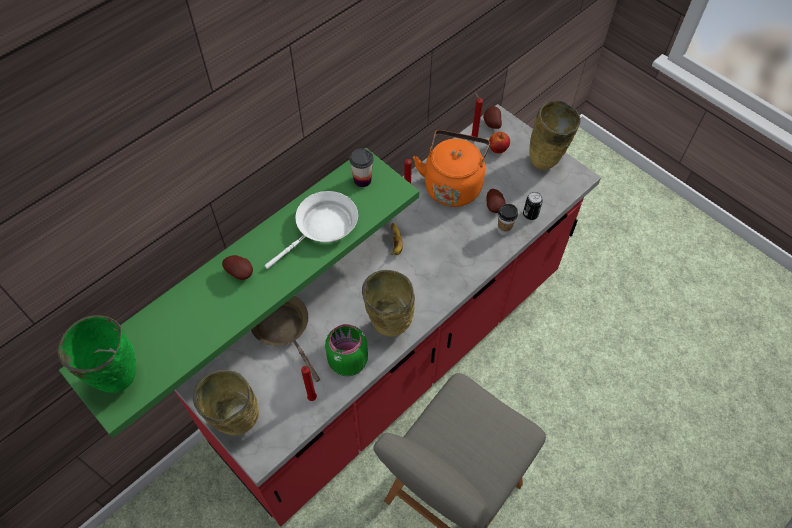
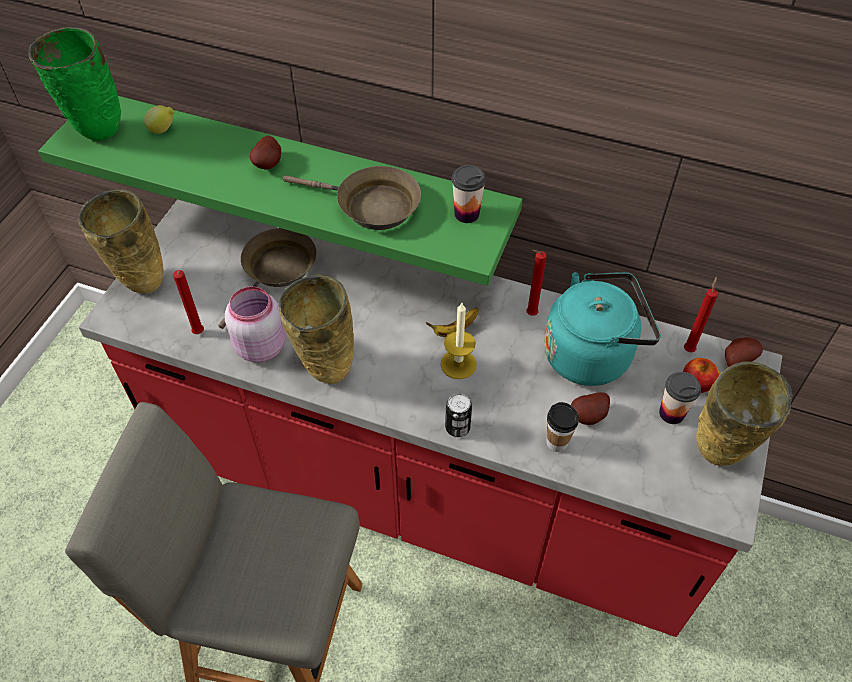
camera: 65 degrees right, 5 degrees down
white frying pan [265,191,358,269] -> brown frying pan [283,166,421,230]
green jar [325,324,368,376] -> pink jar [225,287,286,363]
orange kettle [413,130,490,207] -> turquoise kettle [544,272,661,386]
can [523,192,543,220] -> can moved to [445,393,472,437]
none -> lemon [144,105,174,134]
none -> candle [441,303,477,379]
none -> cup [659,372,701,424]

